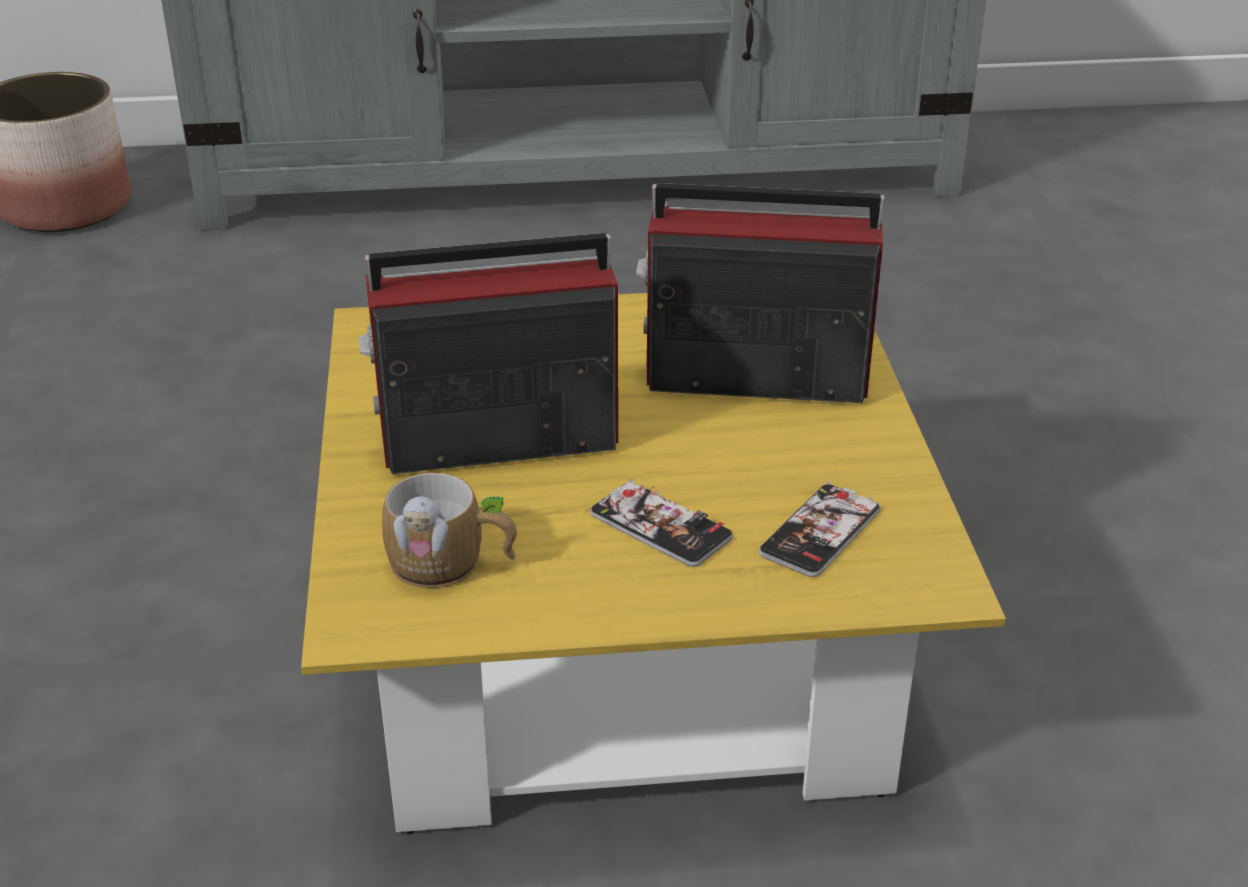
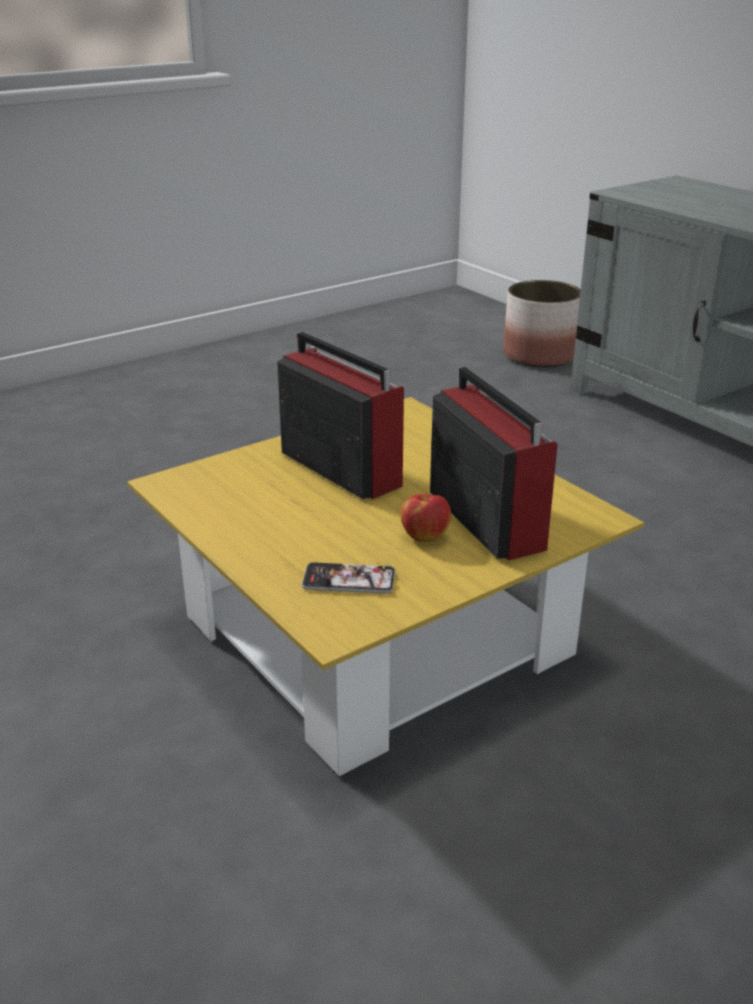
camera: 60 degrees right, 5 degrees down
mug [382,473,517,588] -> none
phone [590,479,733,567] -> none
none -> apple [400,494,451,542]

